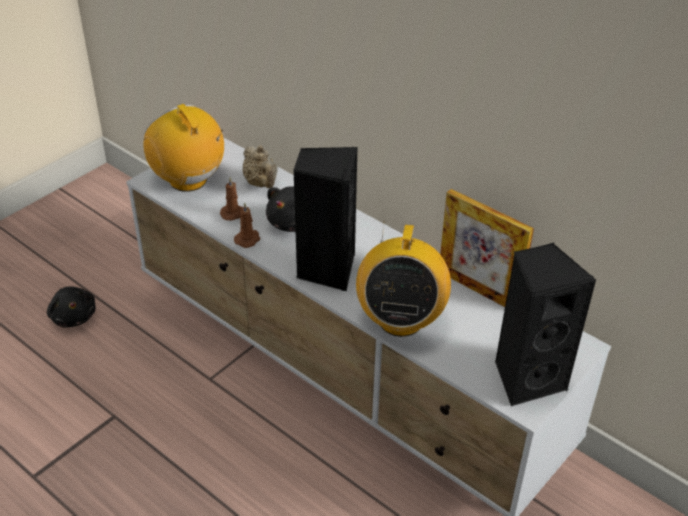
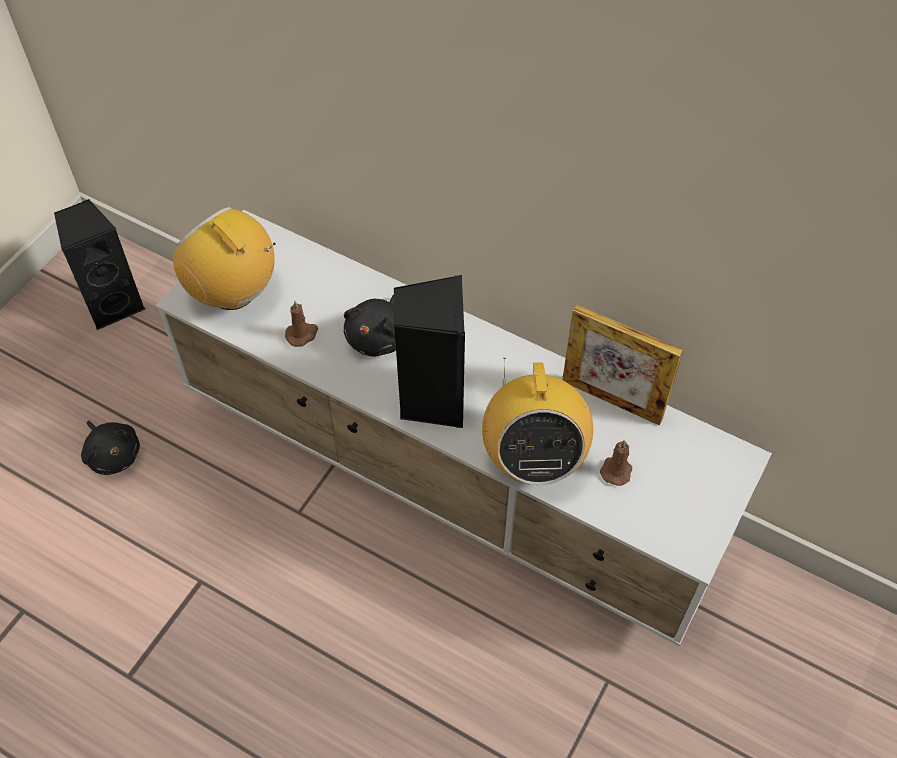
camera: 10 degrees left, 15 degrees up
brown candle [234,203,260,248] -> brown candle moved to [600,440,632,486]
beige teapot [242,145,278,188] -> none
black speaker [495,242,596,406] -> black speaker moved to [54,199,146,330]

